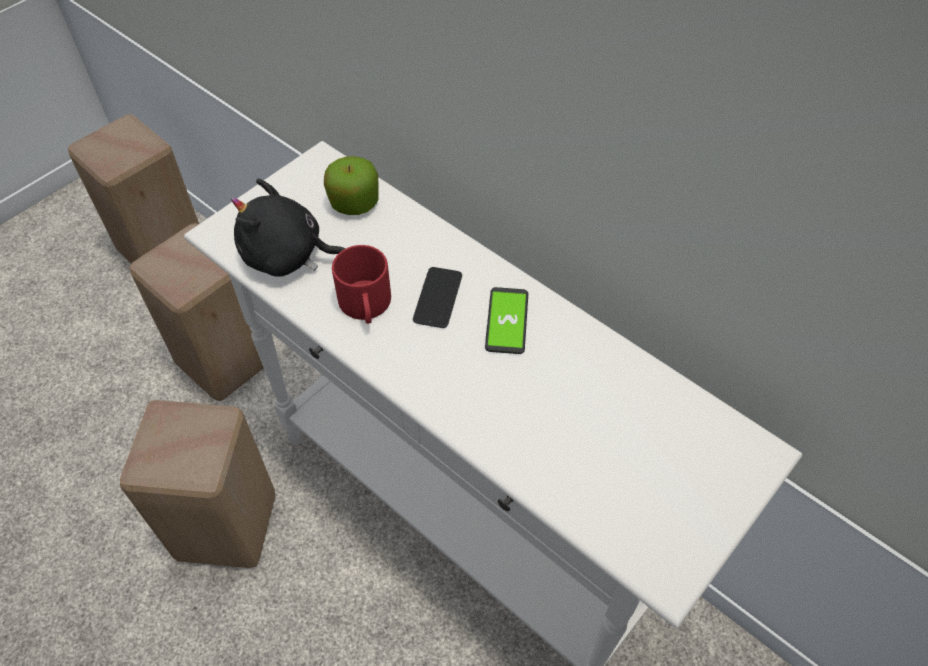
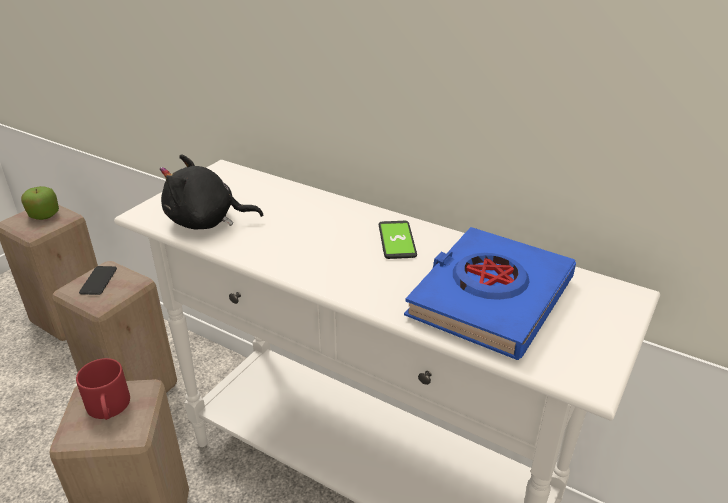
camera: 10 degrees left, 20 degrees down
apple [324,156,378,215] -> apple moved to [21,186,59,220]
red mug [332,245,391,324] -> red mug moved to [76,358,130,420]
phone [413,267,462,328] -> phone moved to [79,266,117,295]
none -> blue book [404,227,576,360]

